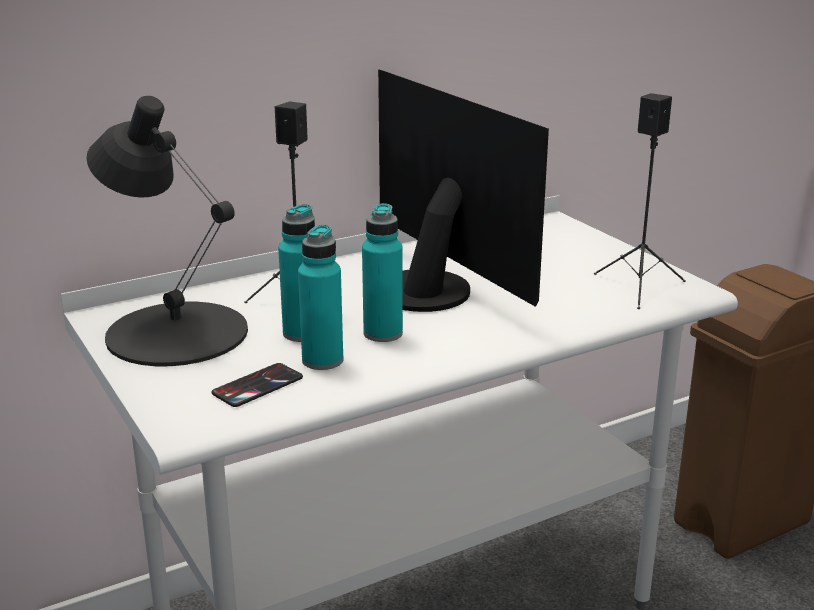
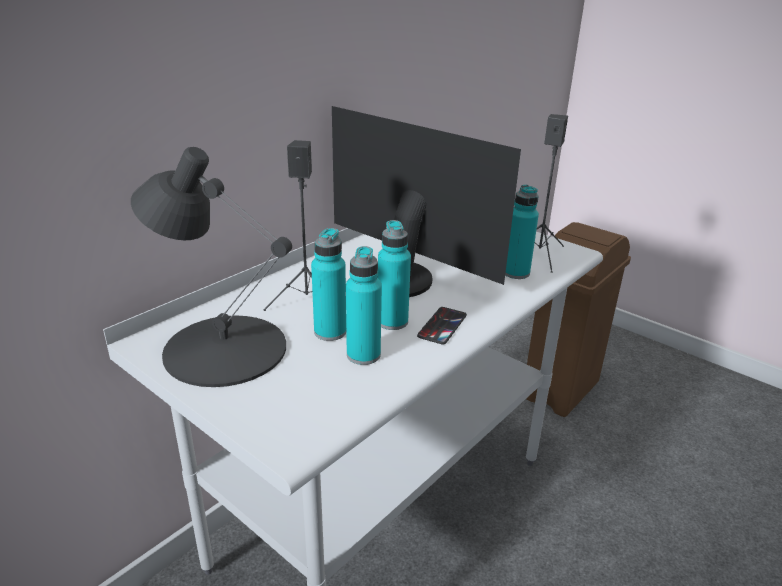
camera: 20 degrees left, 5 degrees up
phone [212,363,303,407] -> phone moved to [417,307,467,345]
none -> turquoise bottle [505,185,539,279]

